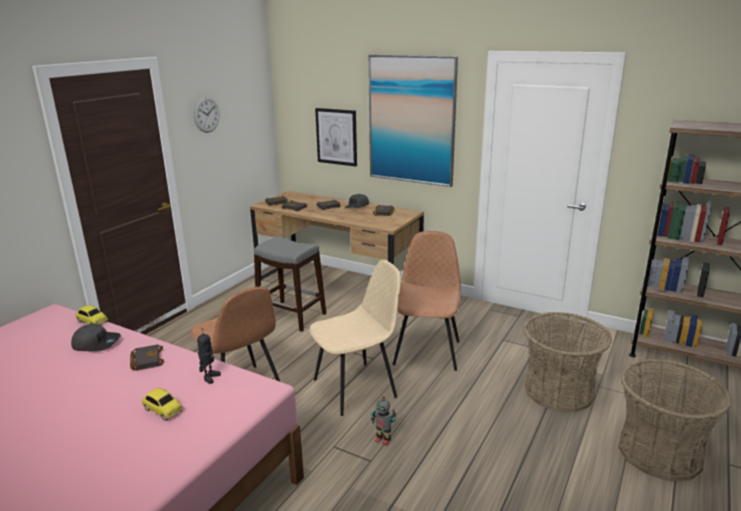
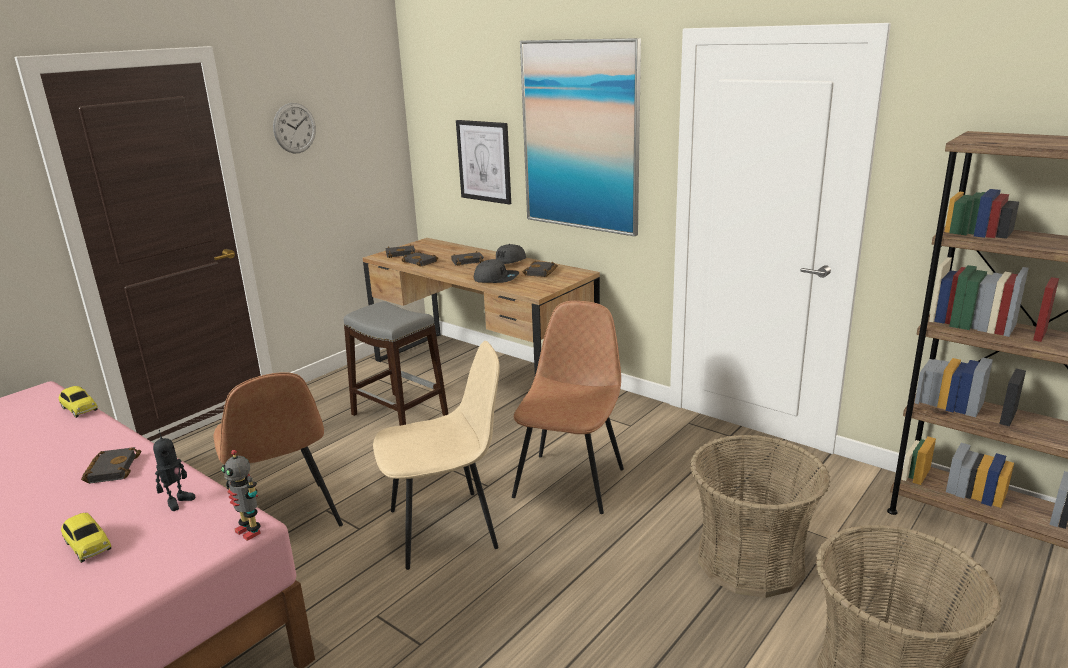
camera: 10 degrees right, 0 degrees up
grey cap [71,324,121,351] -> grey cap moved to [474,259,519,283]
toy robot [371,396,396,445] -> toy robot moved to [221,450,261,541]

